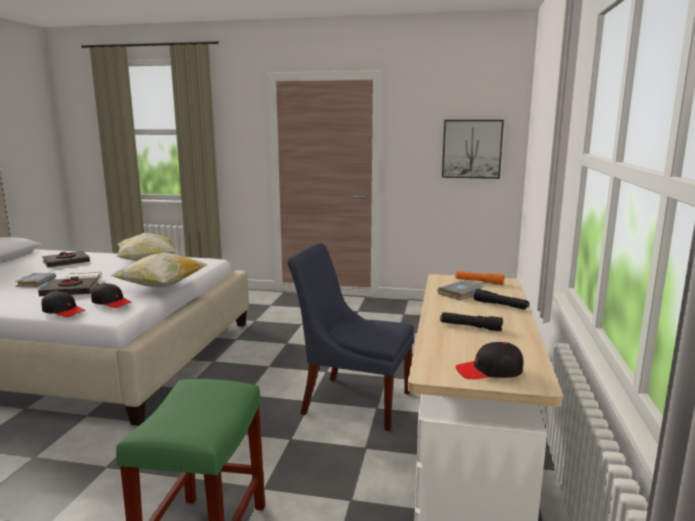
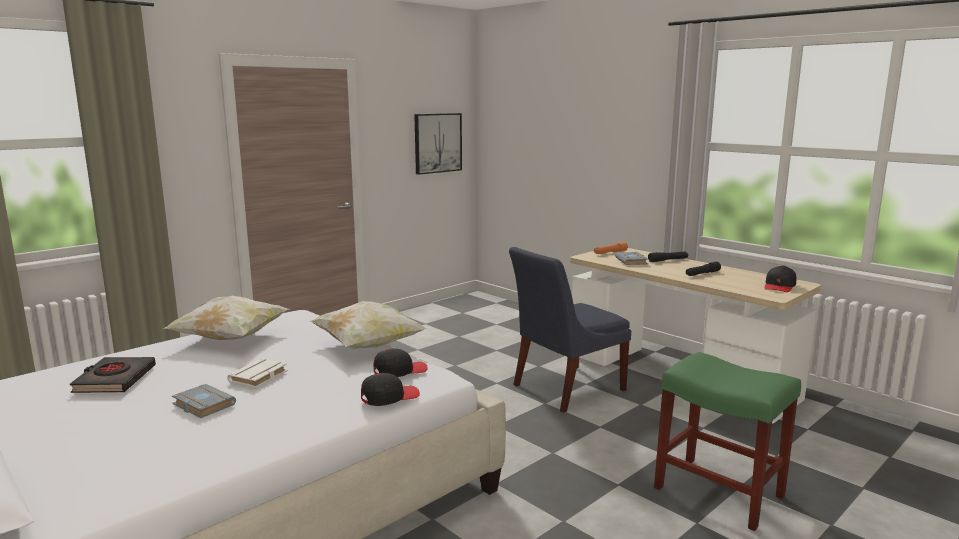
camera: 55 degrees left, 0 degrees up
black book [38,277,99,296] -> none

